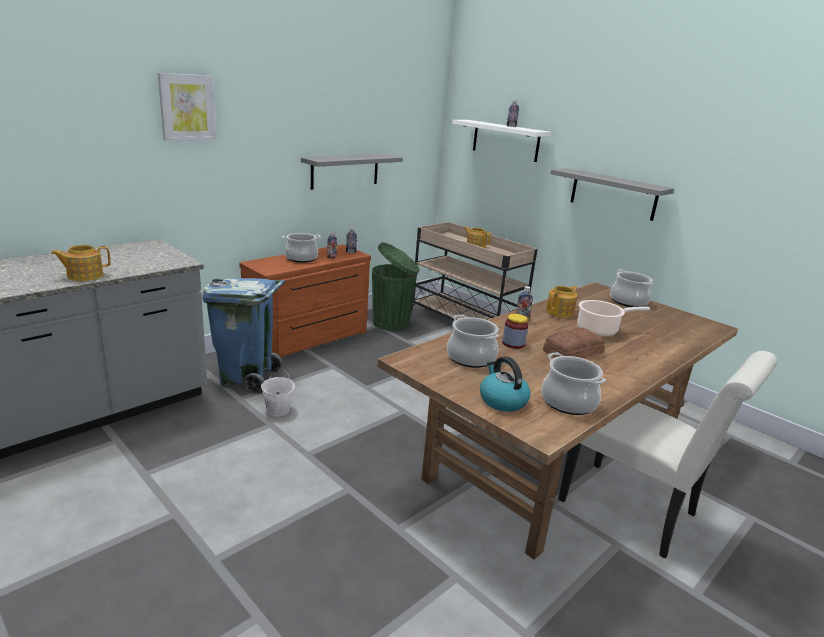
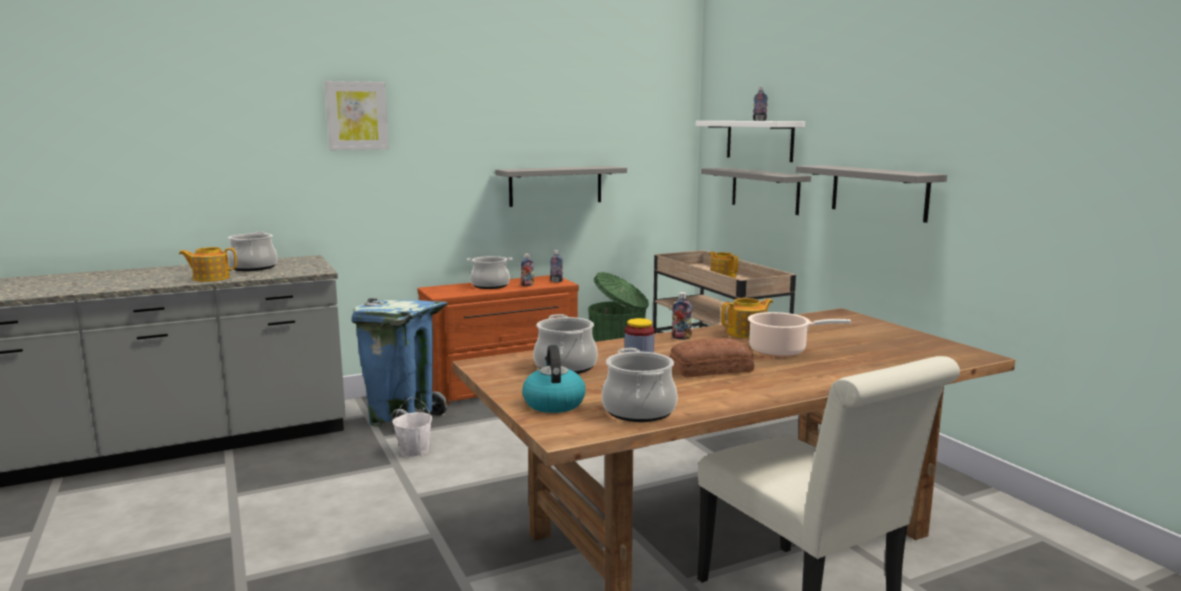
camera: 20 degrees right, 10 degrees down
cooking pot [610,269,653,307] -> cooking pot moved to [227,232,277,271]
none -> grey shelf [701,168,811,215]

